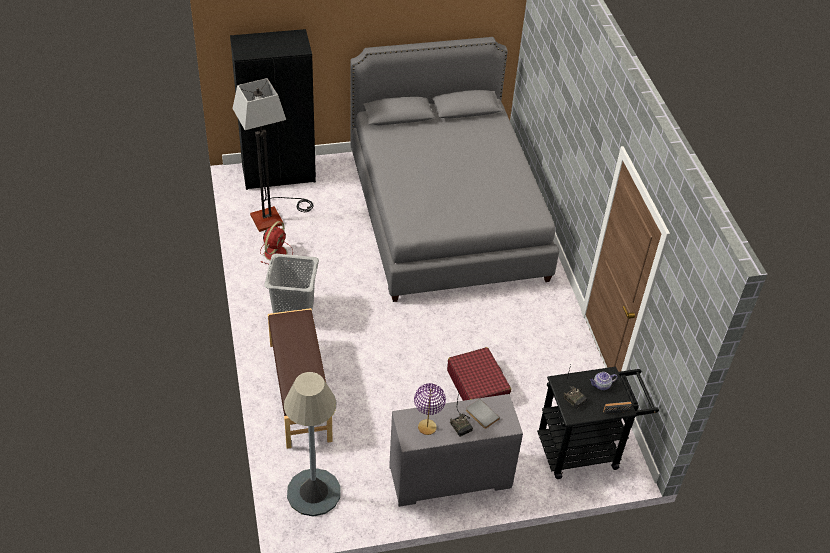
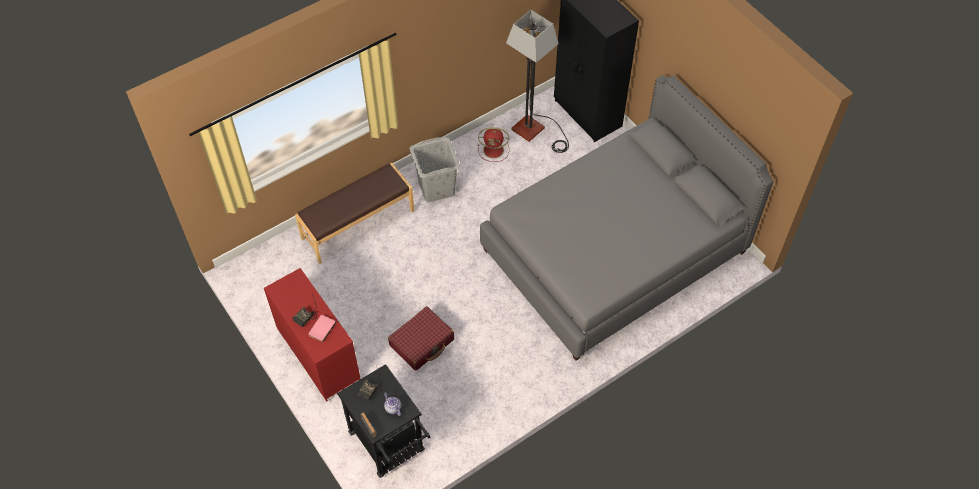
camera: 70 degrees right, 10 degrees up
grey floor lamp [284,372,340,517] -> none
grey dresser [389,394,523,507] -> red dresser [264,268,361,402]
purple table lamp [414,383,446,435] -> none
grey book [466,399,500,429] -> pink book [308,315,336,343]

